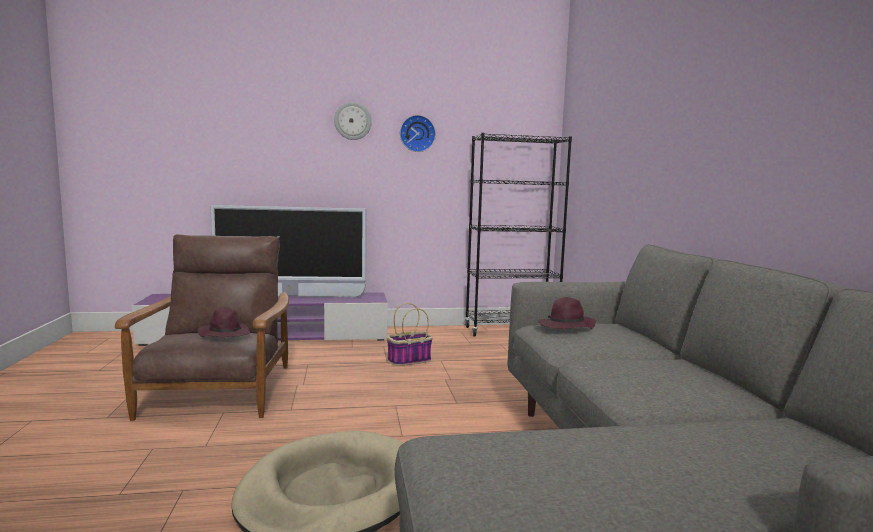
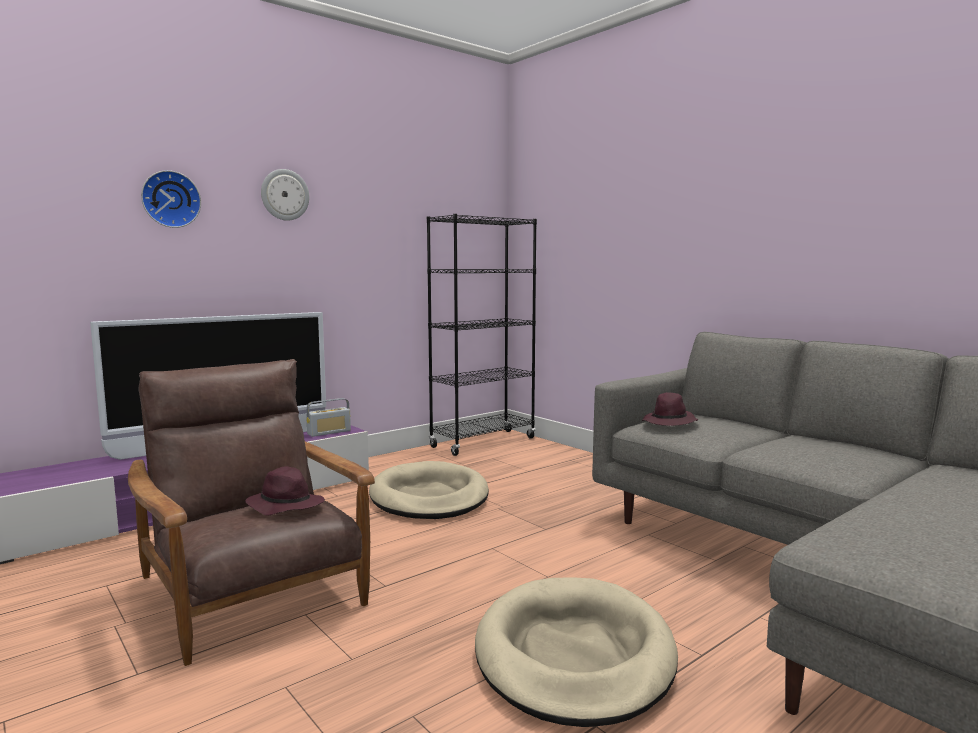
camera: 30 degrees left, 0 degrees up
basket [387,303,433,366] -> beige dog bed [369,461,489,519]
wall clock [400,115,436,152] -> wall clock moved to [141,170,201,228]
none -> radio [306,398,351,437]

